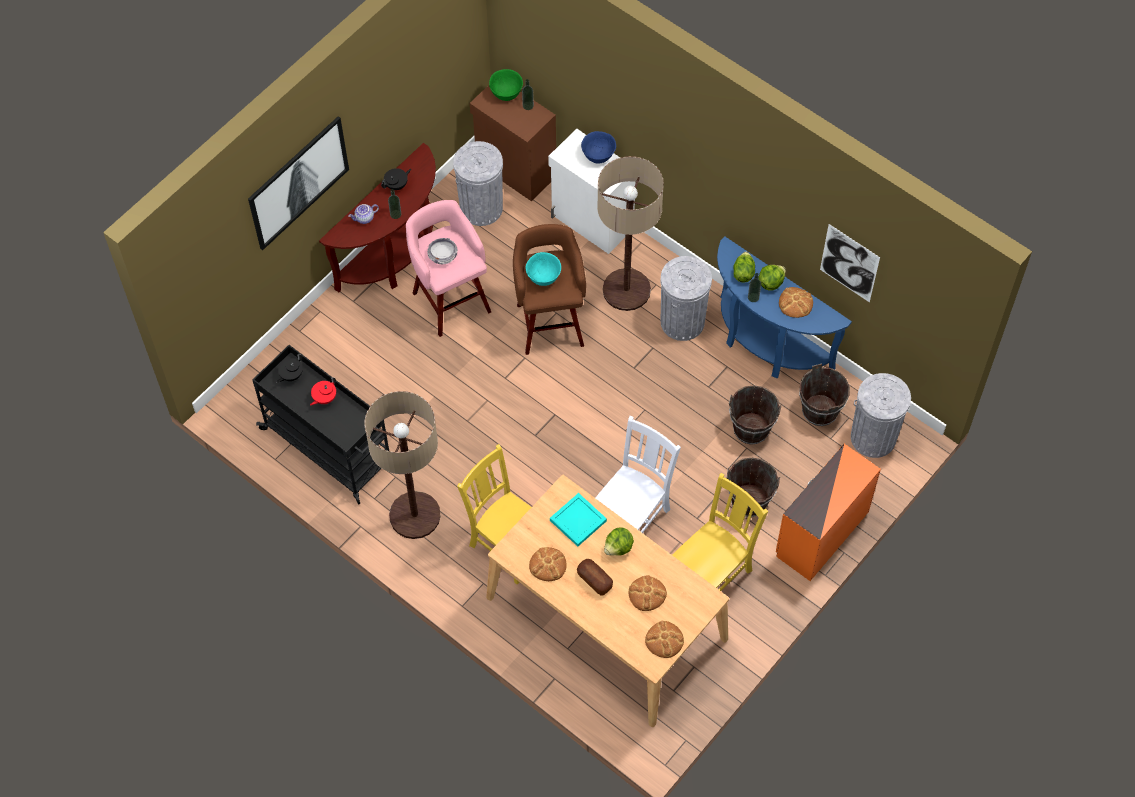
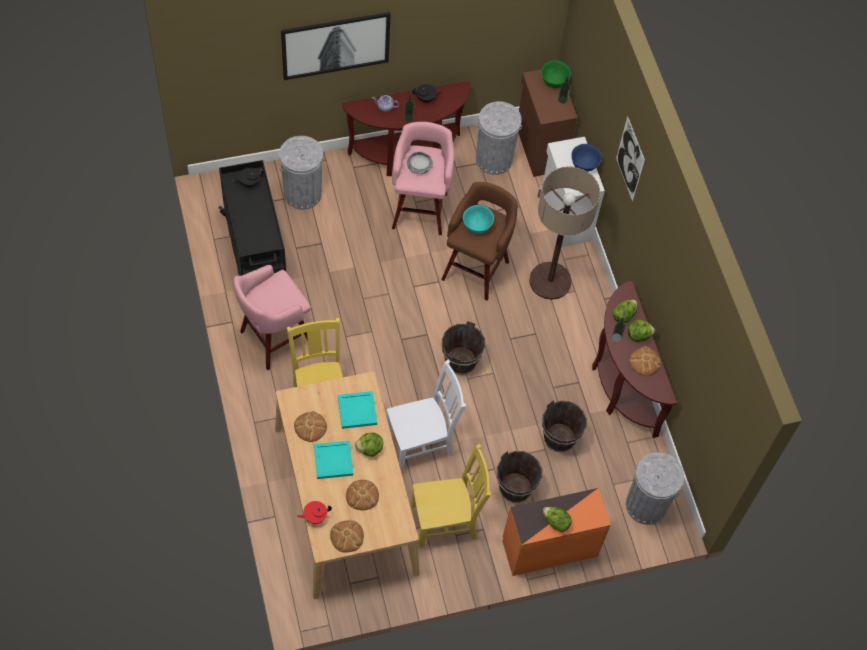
camera: 30 degrees right, 0 degrees up
red teapot [310,377,336,405] -> red teapot moved to [297,501,332,524]
floor lamp [365,391,441,539] -> pink stool [234,265,311,370]
bread [577,559,613,596] -> turquoise tray [314,441,353,479]
grey trash can [661,256,712,341] -> grey trash can moved to [279,136,323,210]
blue console table [717,236,852,379] -> brown console table [592,281,677,438]
brown bucket [799,364,850,426] -> brown bucket moved to [441,321,485,375]
picture [820,224,880,302] -> picture moved to [616,116,645,202]
none -> lettuce [543,507,572,532]

